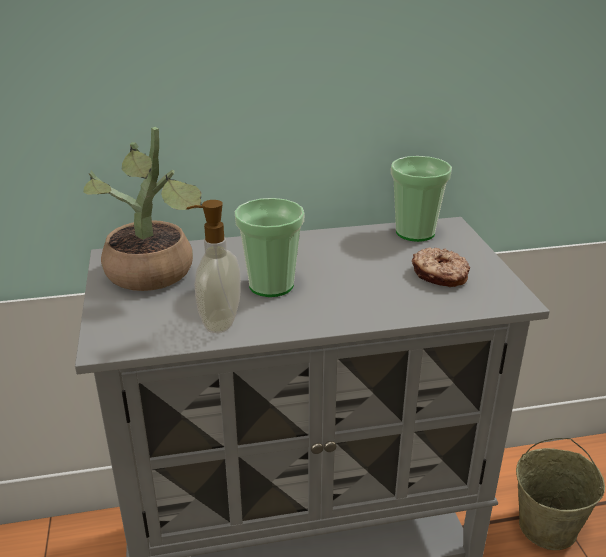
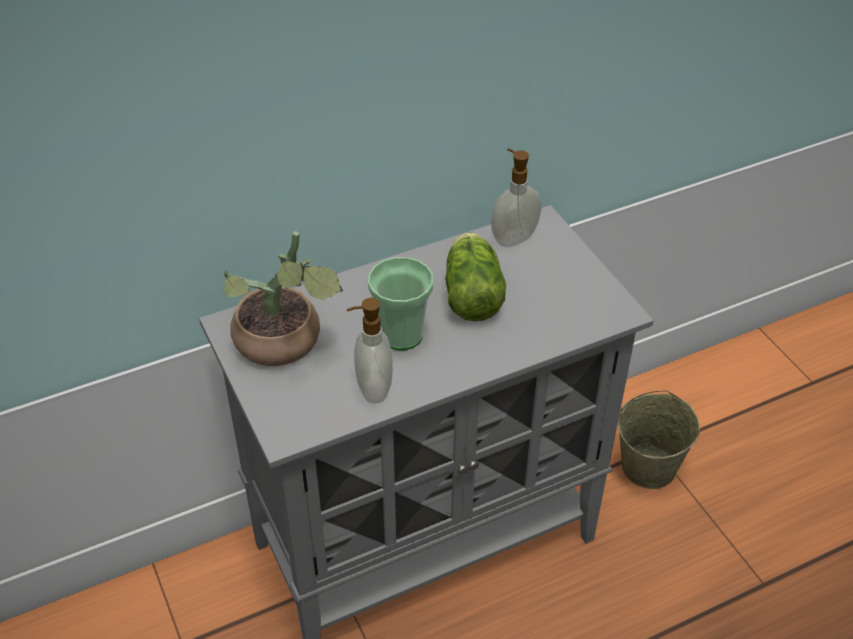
camera: 15 degrees left, 15 degrees up
cup [391,156,452,242] -> soap dispenser [491,148,542,247]
donut [412,247,470,287] -> none
none -> lettuce [445,232,506,321]

